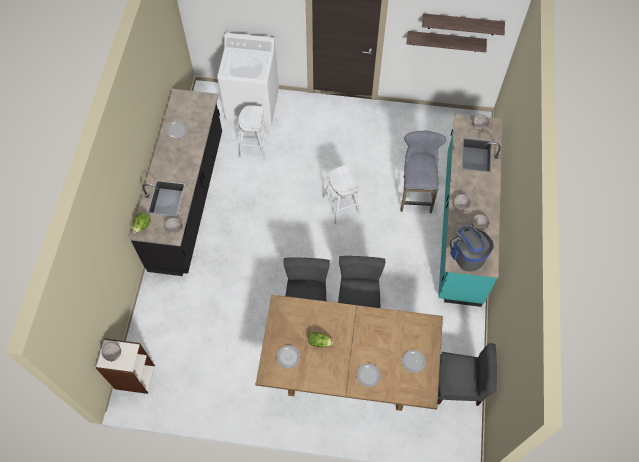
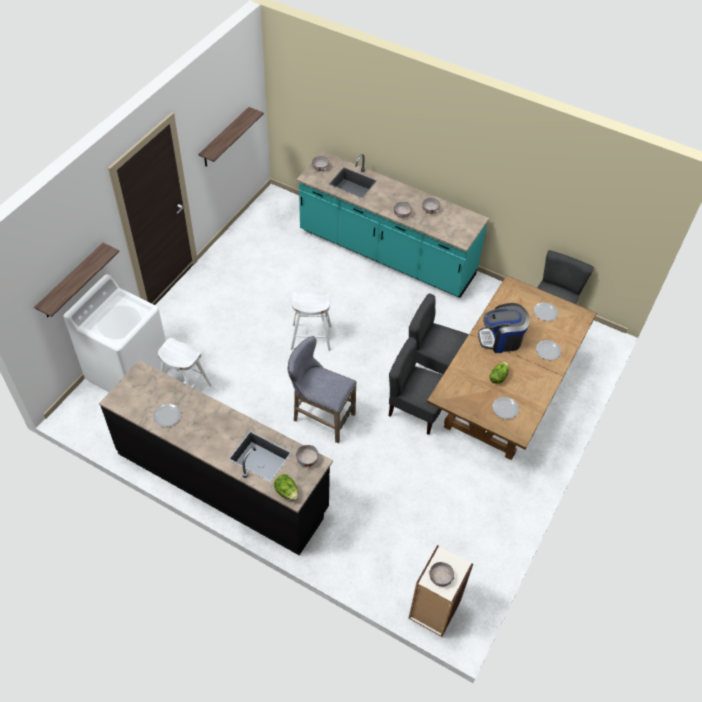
camera: 70 degrees left, 10 degrees down
grey stool [401,131,446,213] -> grey stool moved to [288,336,357,443]
shelf [422,13,505,35] -> shelf moved to [34,243,119,317]
coffee machine [450,225,494,272] -> coffee machine moved to [478,303,530,353]

